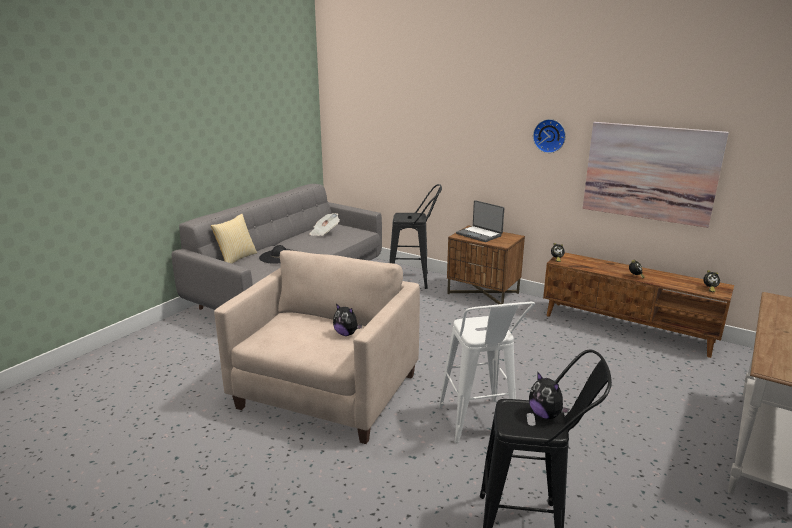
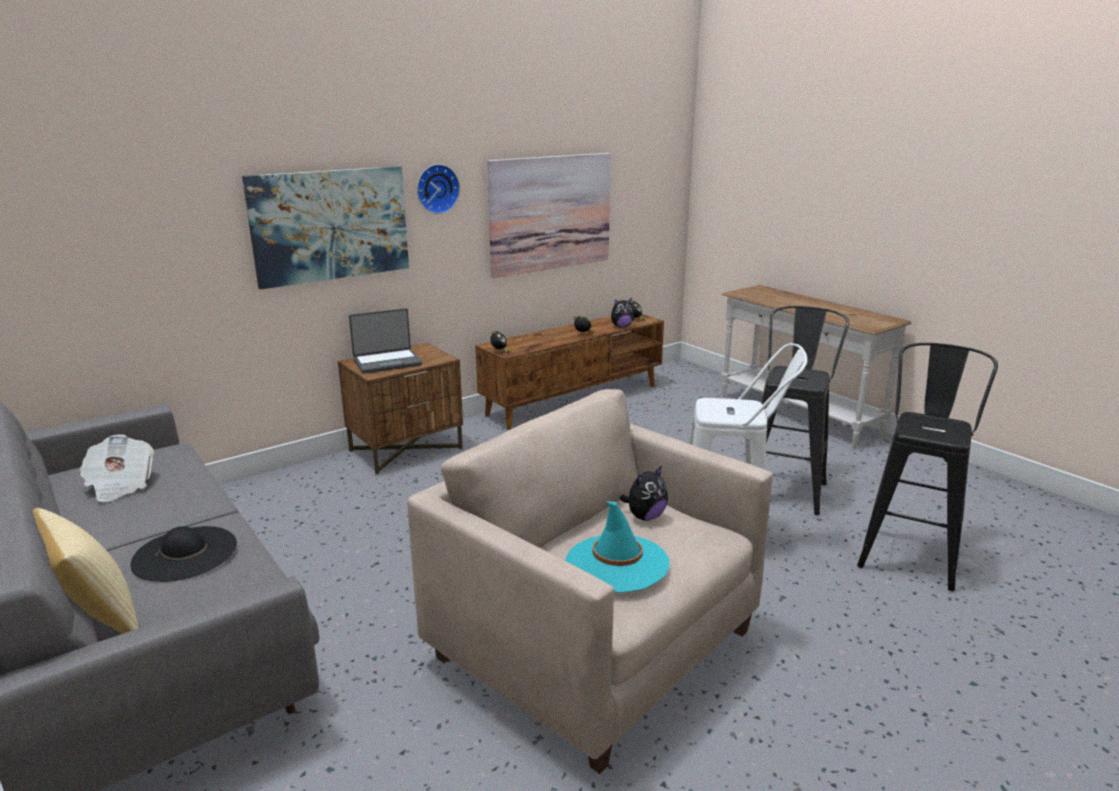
camera: 70 degrees left, 0 degrees up
black stool [390,184,442,289] -> black stool moved to [761,306,849,515]
plush toy [529,371,570,419] -> plush toy moved to [611,298,634,328]
none -> picture [242,166,409,289]
none -> turquoise hat [565,501,669,593]

